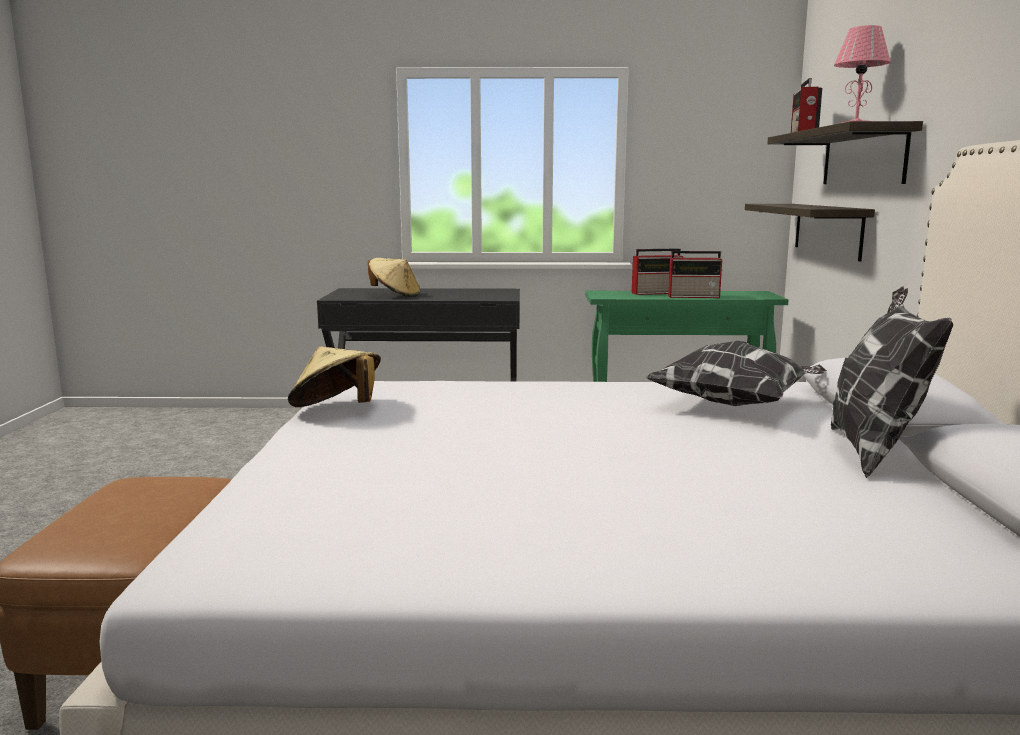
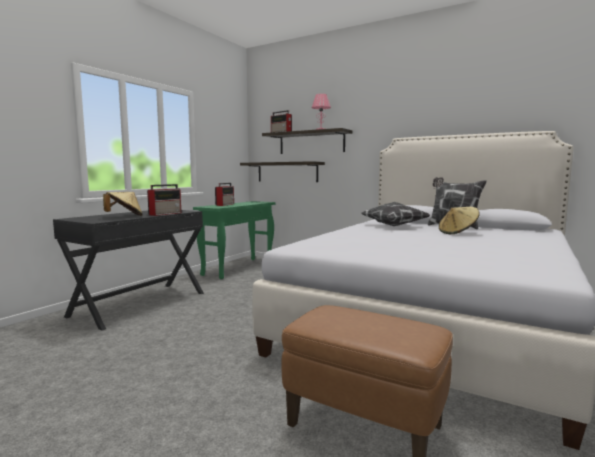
camera: 60 degrees left, 5 degrees down
beige hat [288,346,381,407] -> beige hat moved to [439,207,480,234]
radio [668,251,723,298] -> radio moved to [147,184,181,216]

